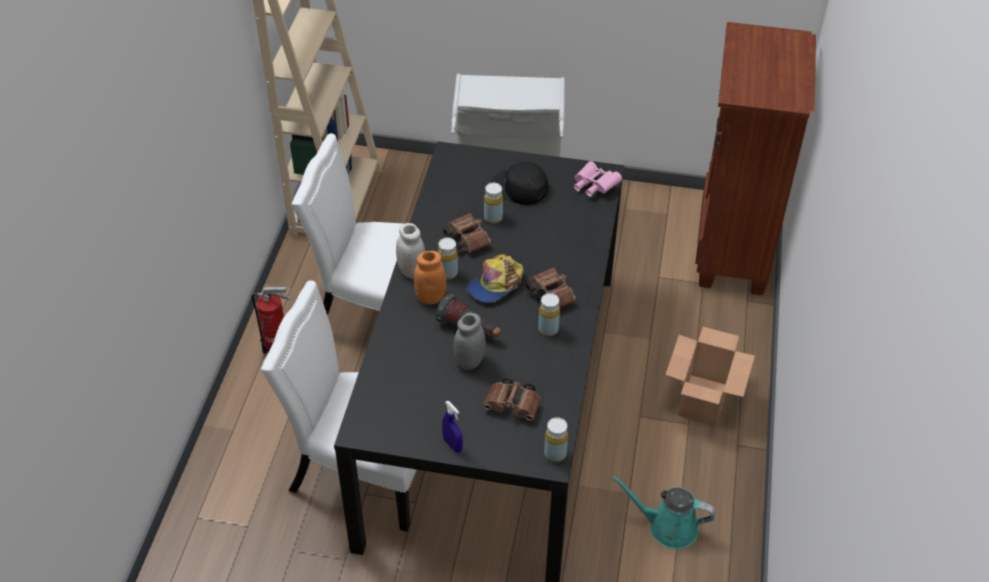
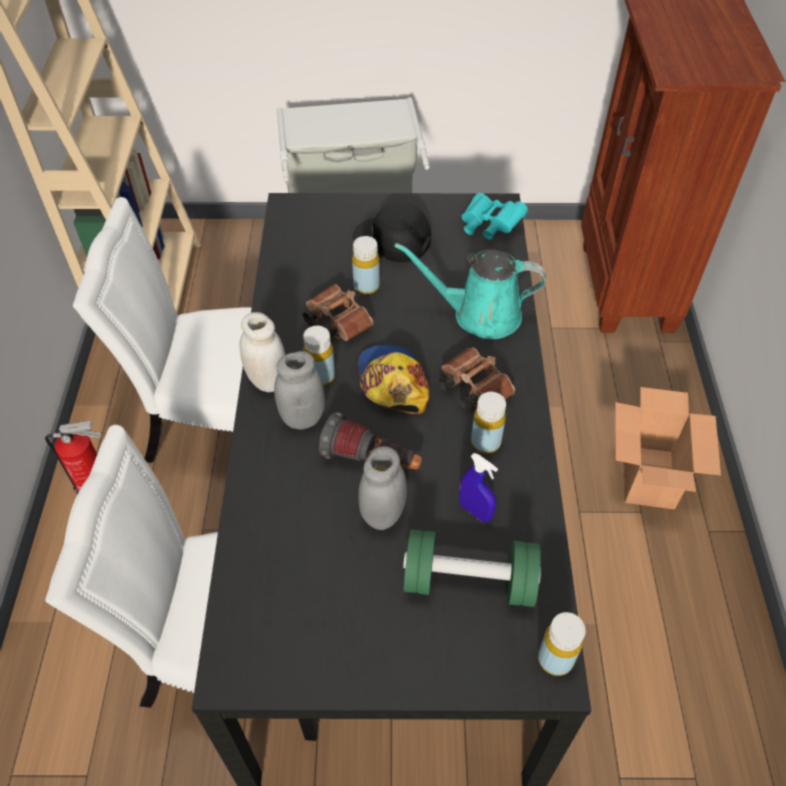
camera: 10 degrees left, 5 degrees up
orange jar [414,251,446,305] -> grey jar [274,351,325,430]
blue spray bottle [442,401,463,453] -> blue spray bottle moved to [459,453,498,522]
cap [466,254,524,303] -> cap turned 135 degrees clockwise [359,345,429,414]
brown binoculars [483,378,541,421] -> green dumbbell [403,529,541,607]
pink binoculars [574,161,622,197] -> turquoise binoculars [462,193,528,240]
turquoise watering can [611,475,716,549] -> turquoise watering can moved to [394,243,546,339]

